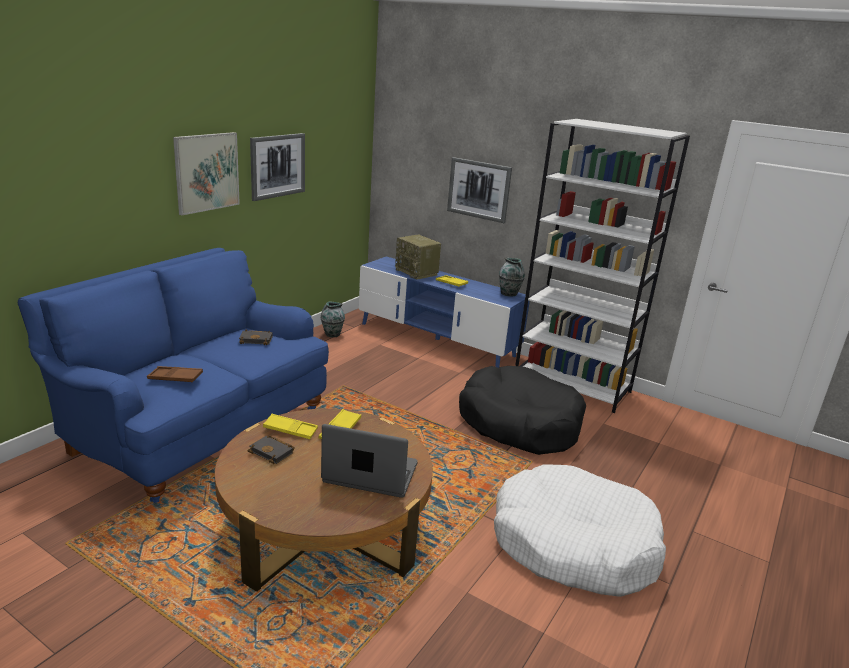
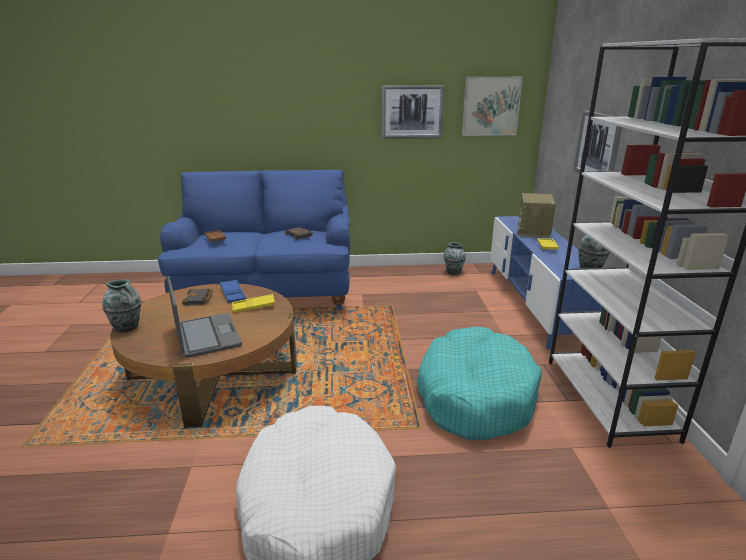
camera: 55 degrees right, 0 degrees up
picture [173,132,240,215] -> picture moved to [462,77,523,136]
yellow tray [263,414,318,439] -> blue tray [220,279,246,303]
black dog bed [459,366,586,455] -> turquoise dog bed [417,327,542,440]
none -> vase [102,279,141,333]

